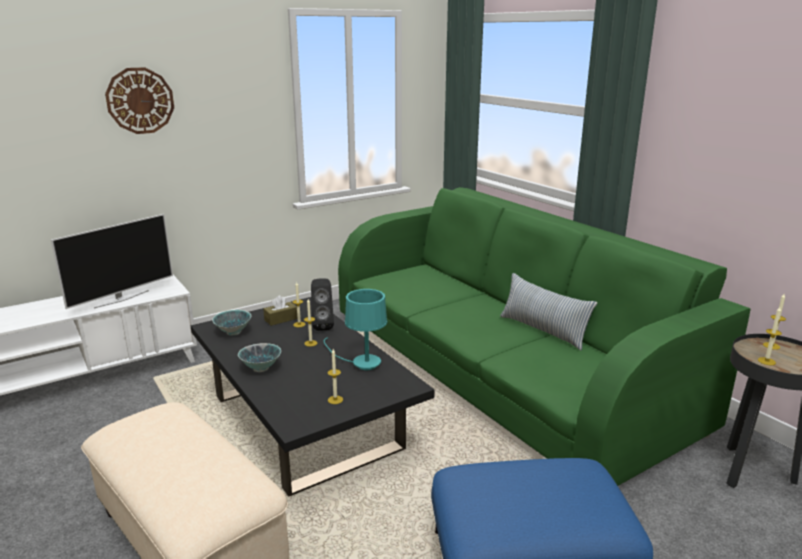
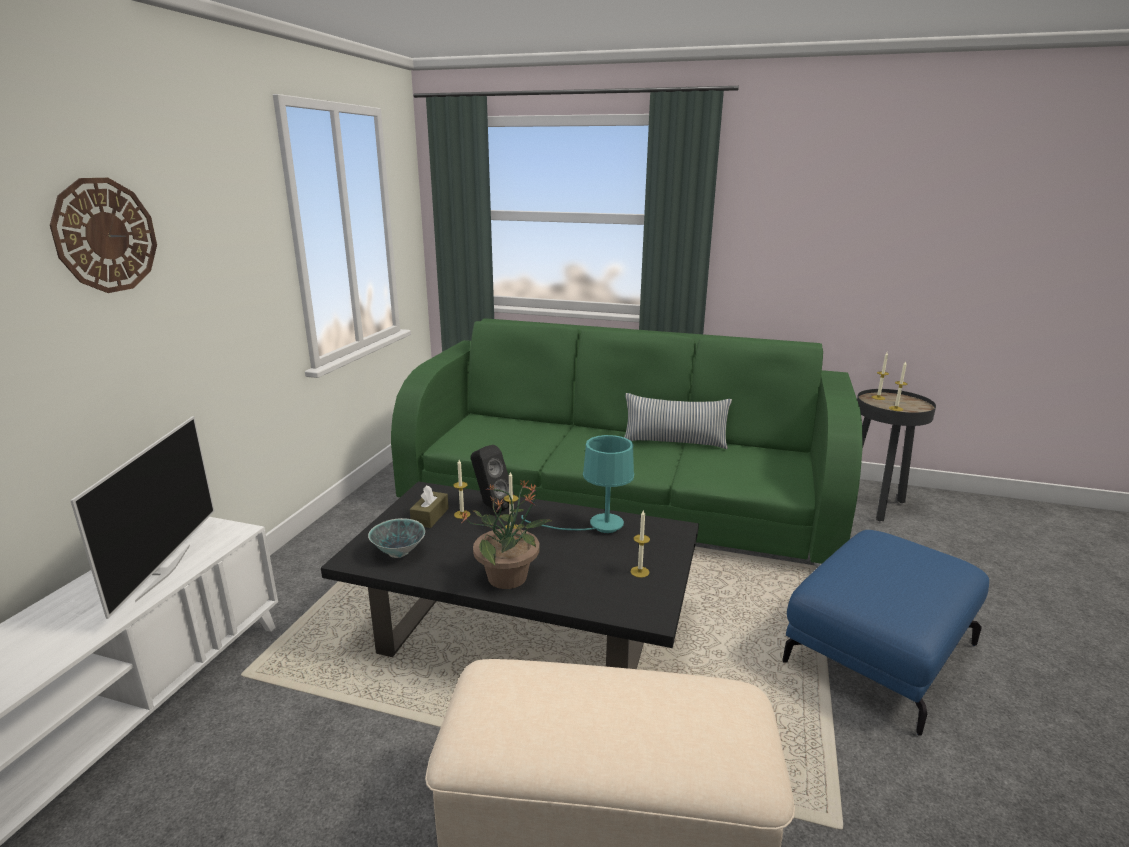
camera: 40 degrees left, 0 degrees up
bowl [238,343,281,372] -> potted plant [459,481,553,589]

